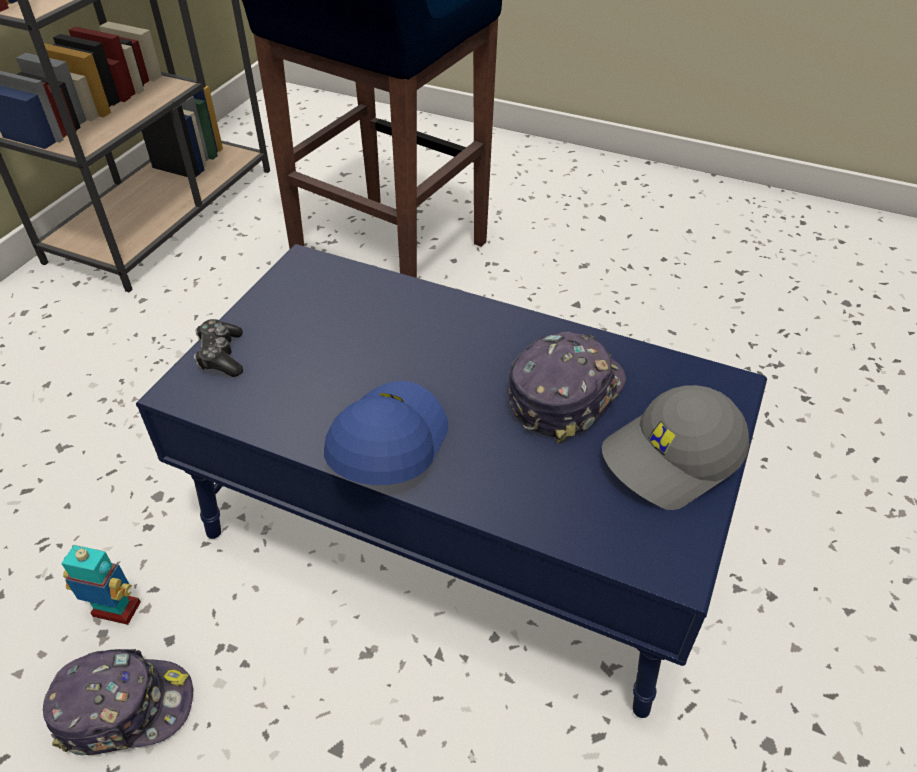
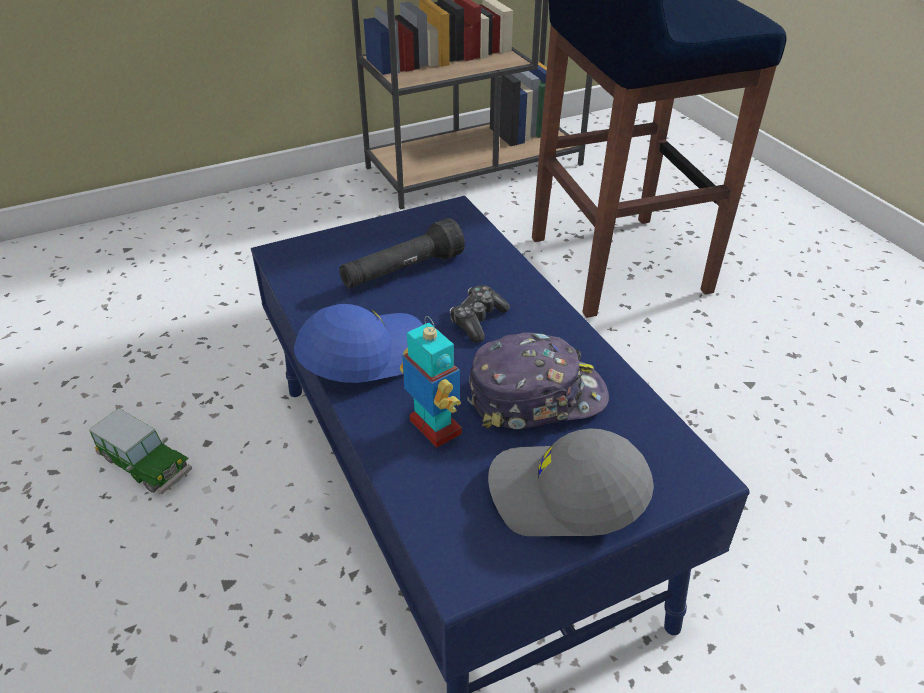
camera: 40 degrees right, 5 degrees down
cap [43,649,193,755] -> toy car [89,408,192,494]
toy robot [61,545,141,625] -> toy robot moved to [400,316,462,448]
game controller [194,319,243,377] -> game controller moved to [450,285,510,343]
none -> black flashlight [339,218,465,288]

